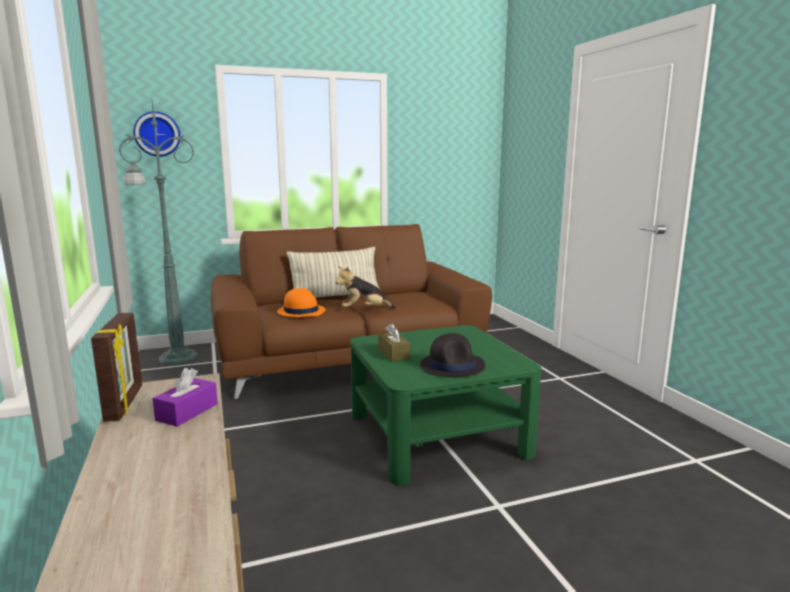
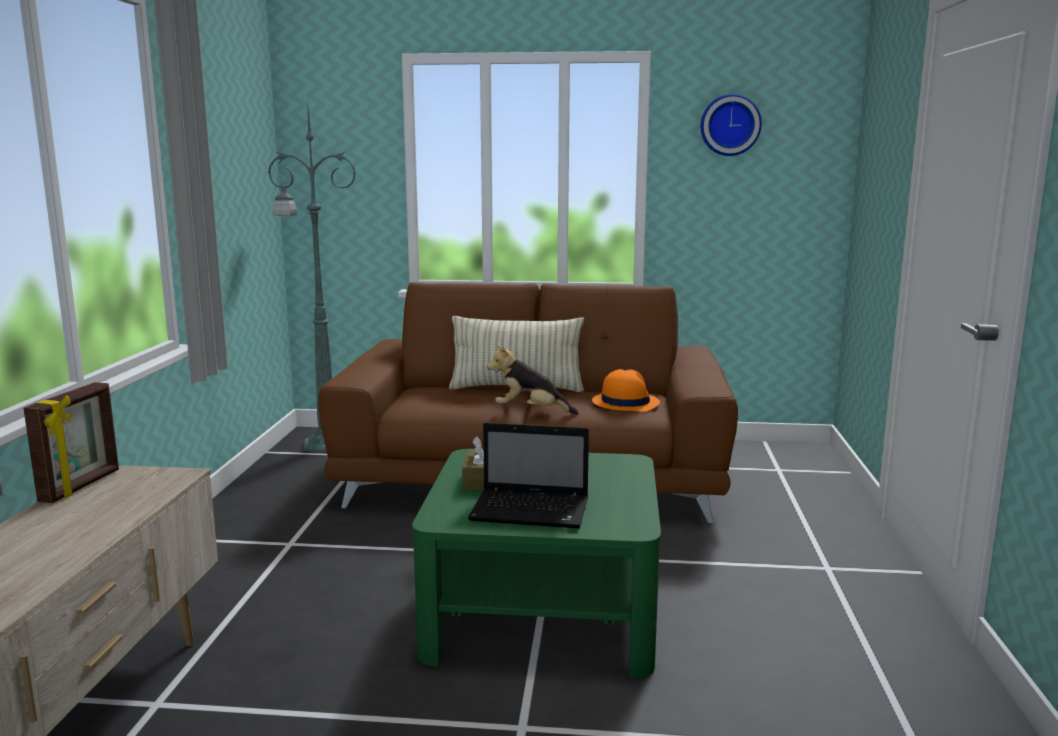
camera: 25 degrees right, 0 degrees up
wall clock [133,111,181,157] -> wall clock moved to [701,94,762,156]
purple tissue box [152,368,218,427] -> none
orange hat [277,288,325,317] -> orange hat moved to [592,369,660,412]
black hat [420,333,485,377] -> laptop [468,422,589,528]

